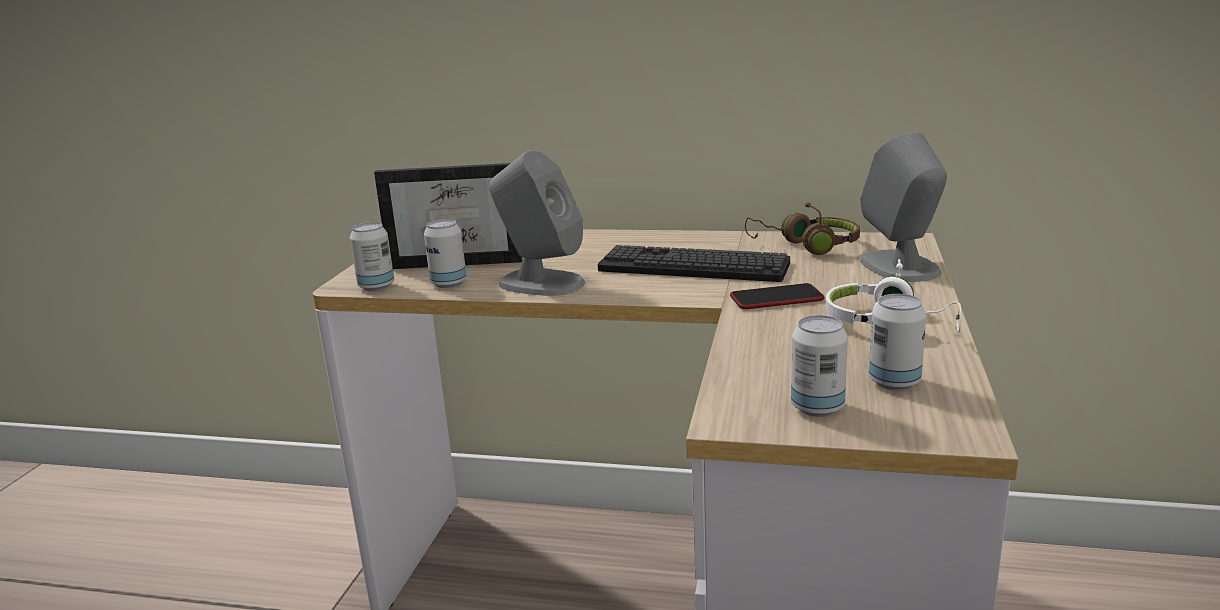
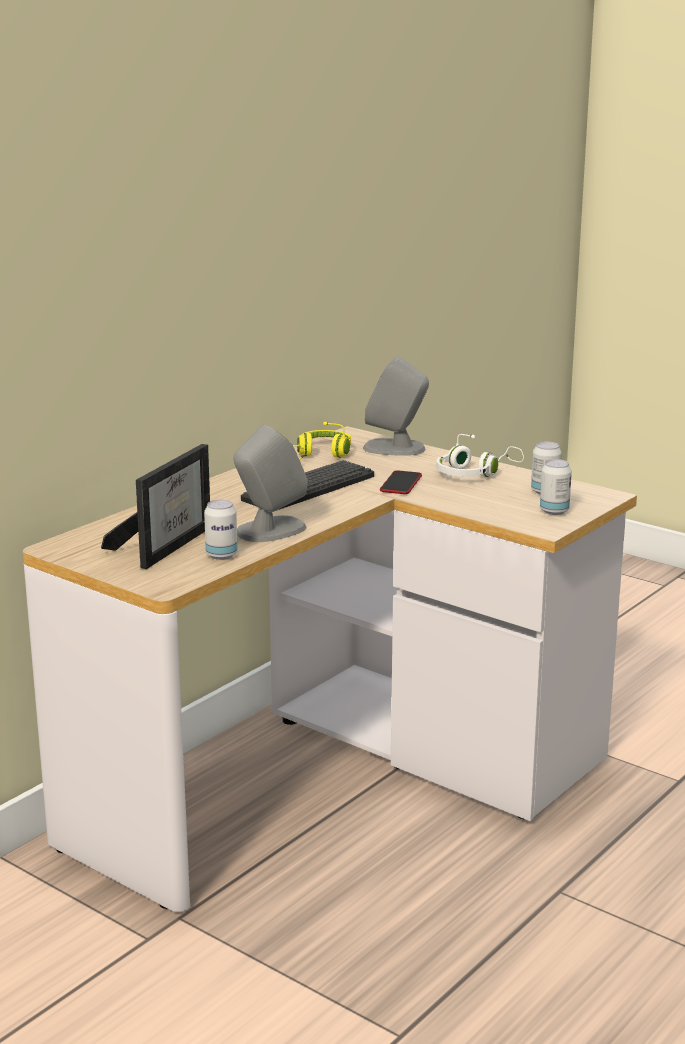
camera: 65 degrees left, 0 degrees up
can [350,222,394,291] -> none
brown headphones [745,202,860,255] -> yellow headphones [293,422,351,460]

